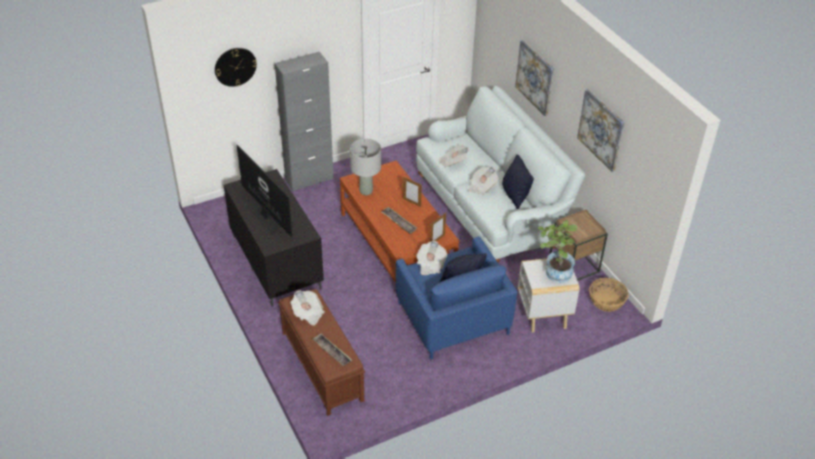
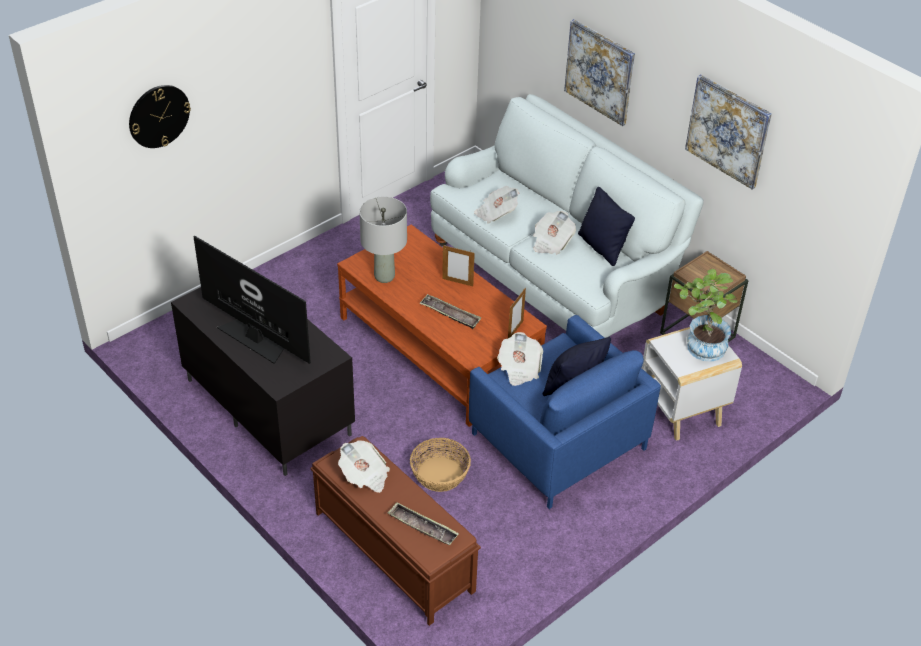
camera: 15 degrees left, 0 degrees up
grey cabinet [275,52,334,191] -> none
basket [589,278,629,312] -> basket moved to [410,438,471,492]

